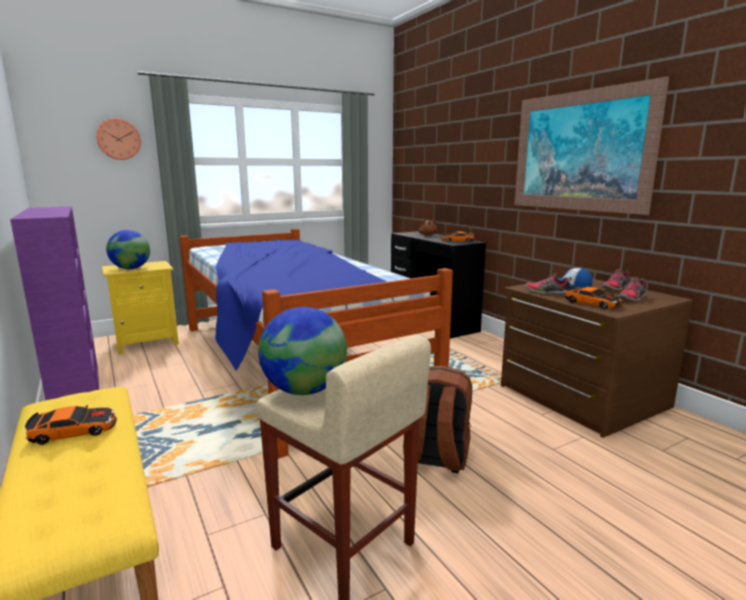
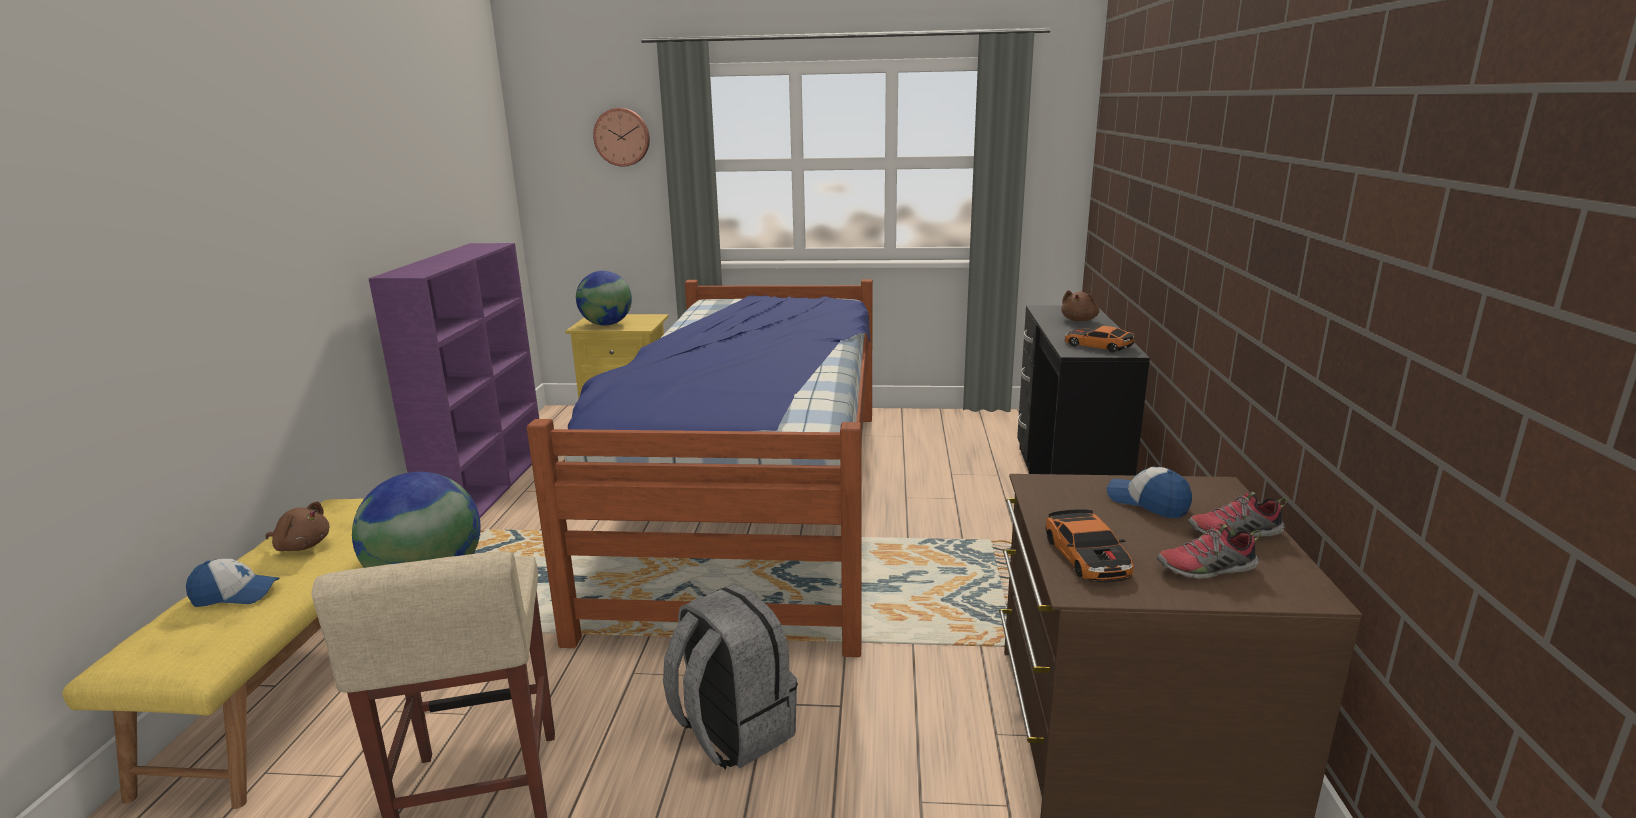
camera: 35 degrees right, 5 degrees up
toy car [25,405,117,445] -> brown plush toy [266,501,329,551]
brown backpack [403,366,472,473] -> grey backpack [663,584,798,770]
picture [514,77,669,215] -> none
shoe [526,273,572,294] -> none
none -> cap [186,559,280,607]

